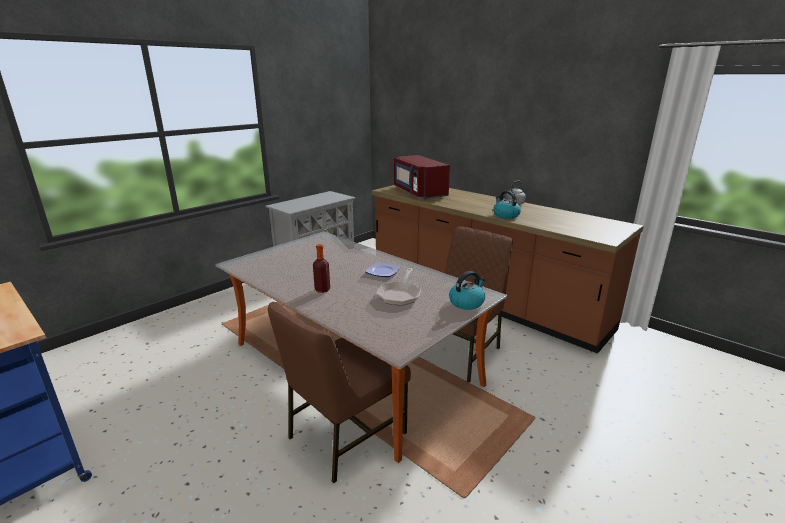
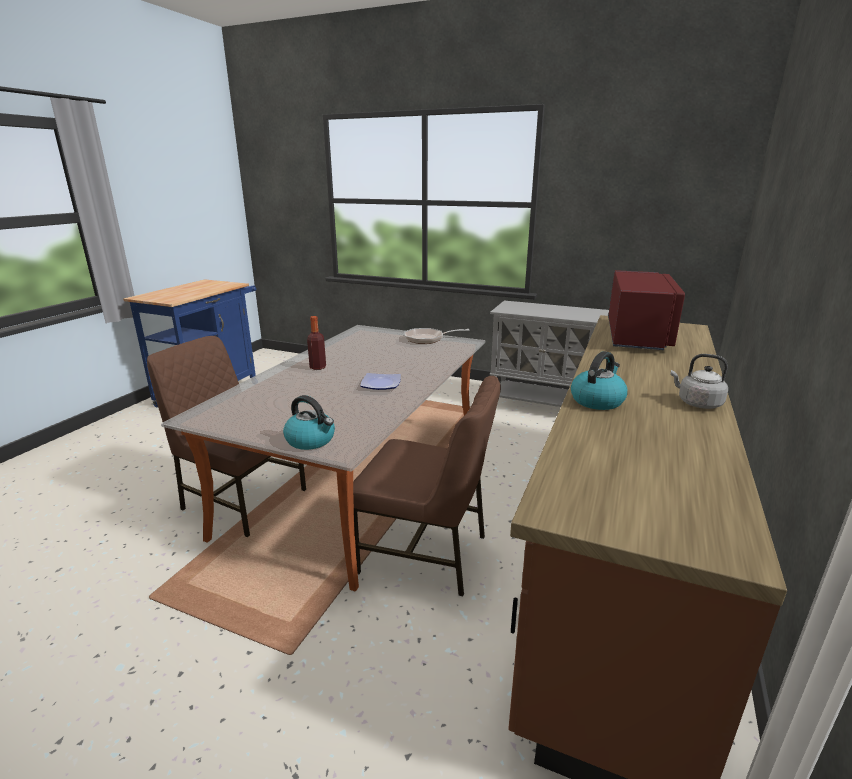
camera: 70 degrees right, 0 degrees up
frying pan [377,268,421,306] -> frying pan moved to [404,328,470,344]
red microwave [394,155,450,199] -> red microwave turned 150 degrees clockwise [608,270,685,350]

